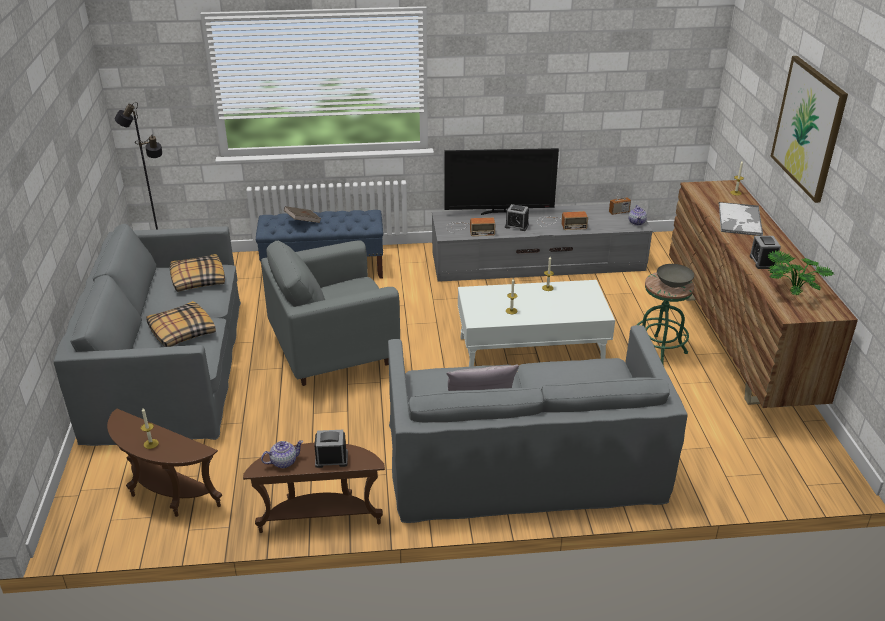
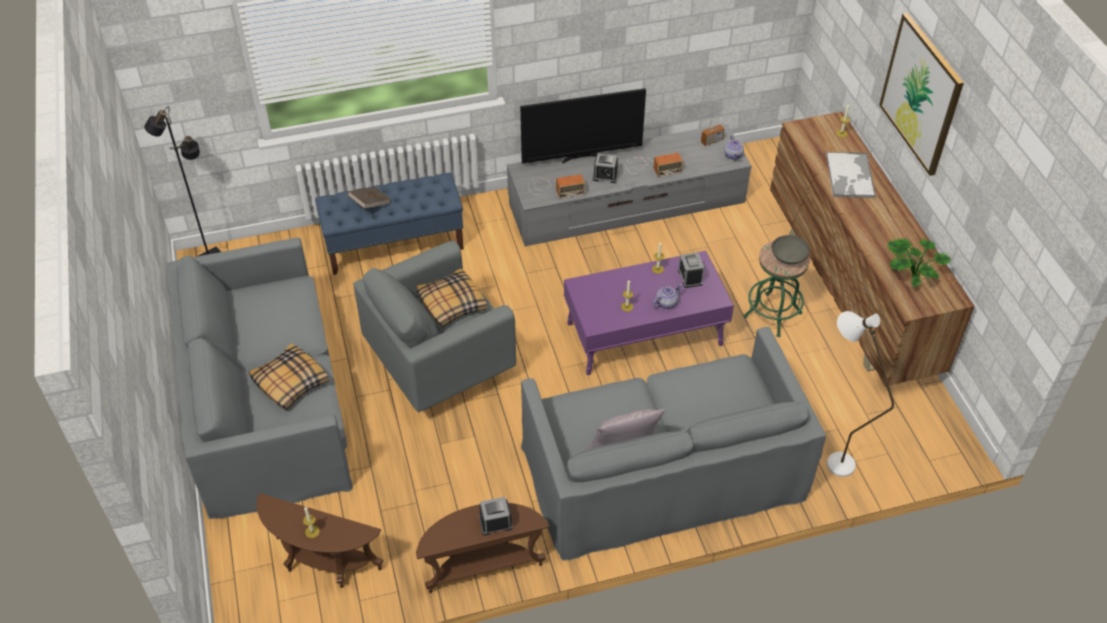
camera: 10 degrees left, 15 degrees up
pillow [170,254,225,292] -> pillow moved to [416,269,487,327]
teapot [261,440,304,468] -> teapot moved to [653,284,682,309]
white coffee table [458,280,615,367] -> purple coffee table [564,251,734,375]
alarm clock [750,236,781,269] -> alarm clock moved to [678,252,704,288]
none -> white floor lamp [827,311,894,477]

